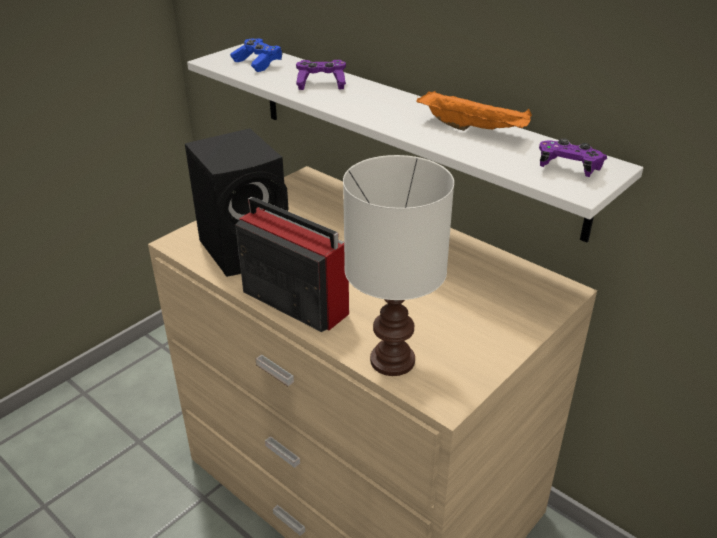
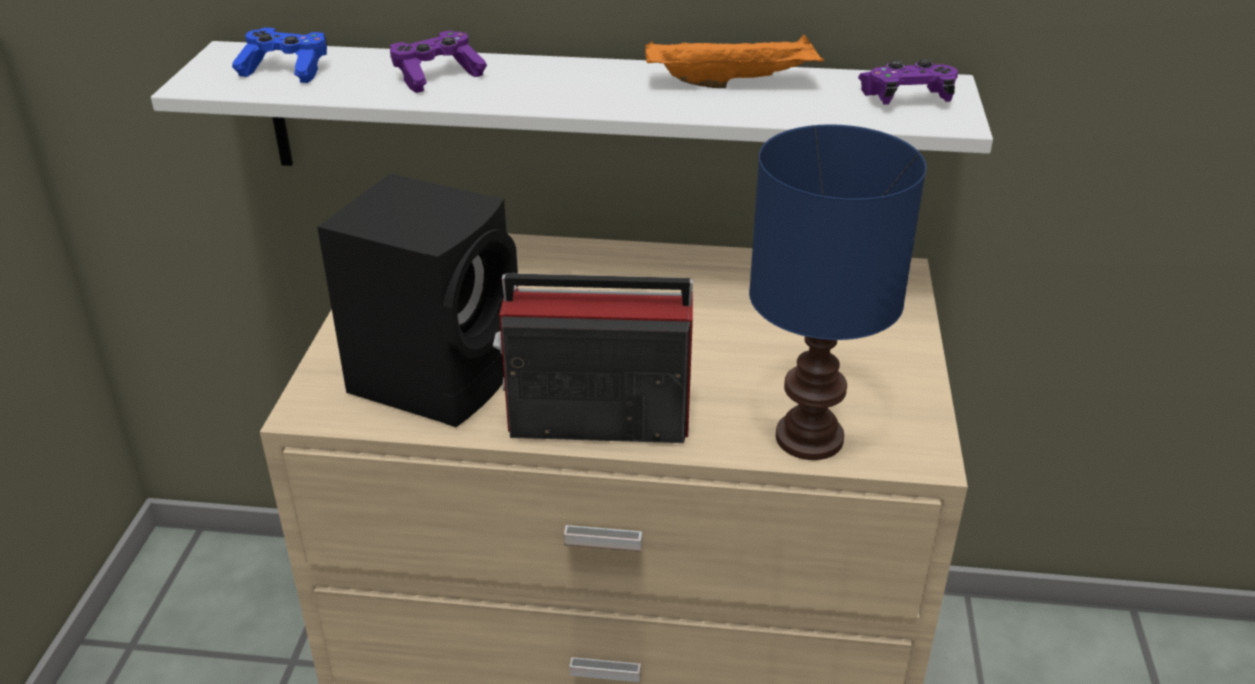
camera: 35 degrees left, 0 degrees up
white table lamp [343,155,454,376] -> blue table lamp [749,125,926,460]

